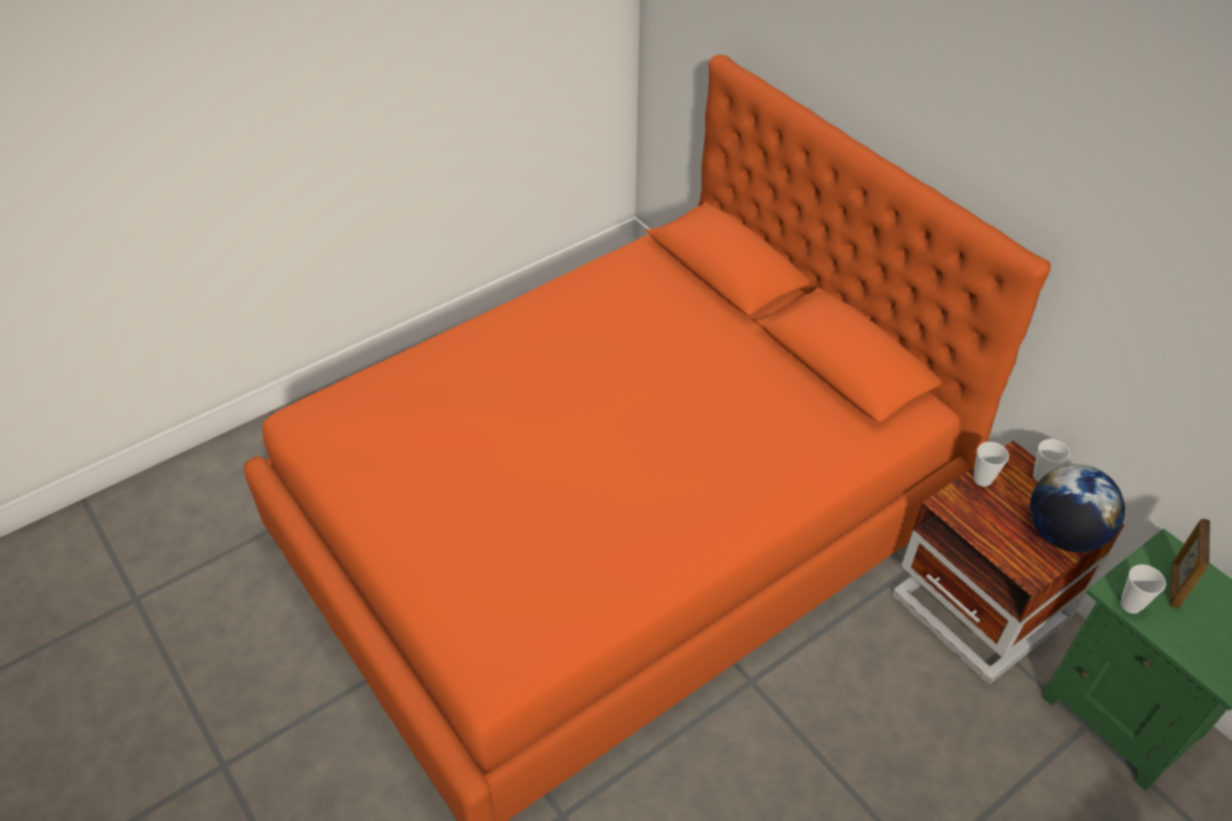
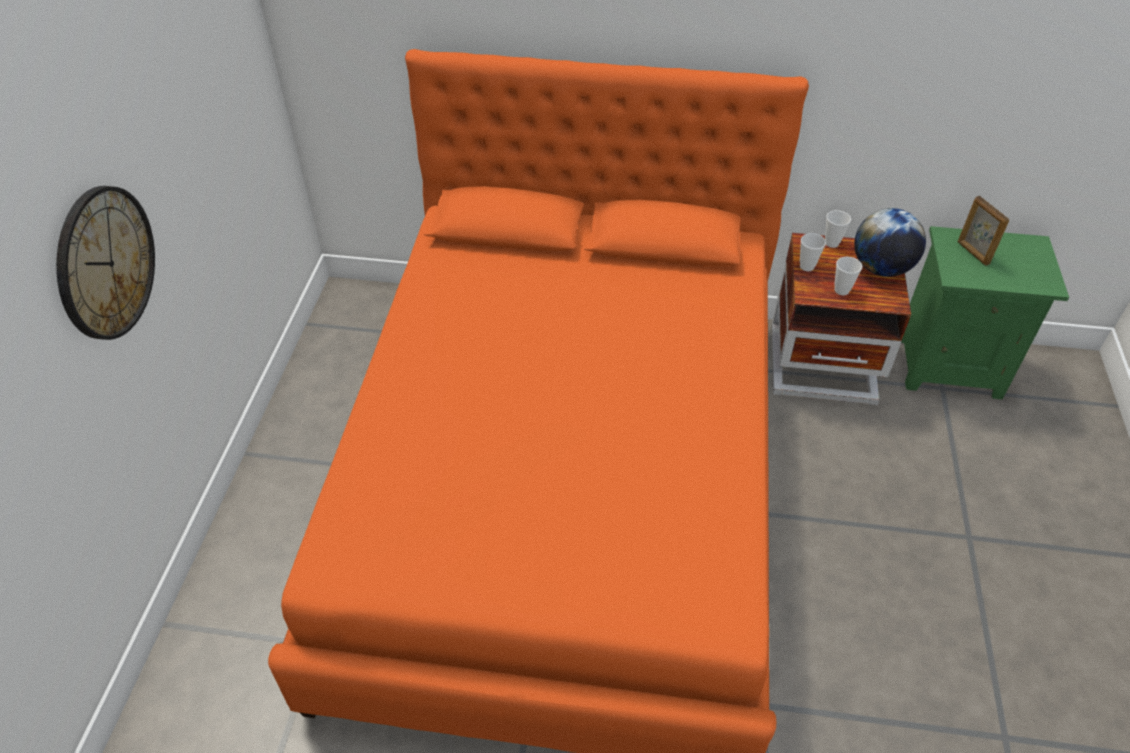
camera: 45 degrees left, 0 degrees up
cup [1120,564,1166,614] -> cup moved to [834,257,862,295]
none -> wall clock [56,186,155,340]

